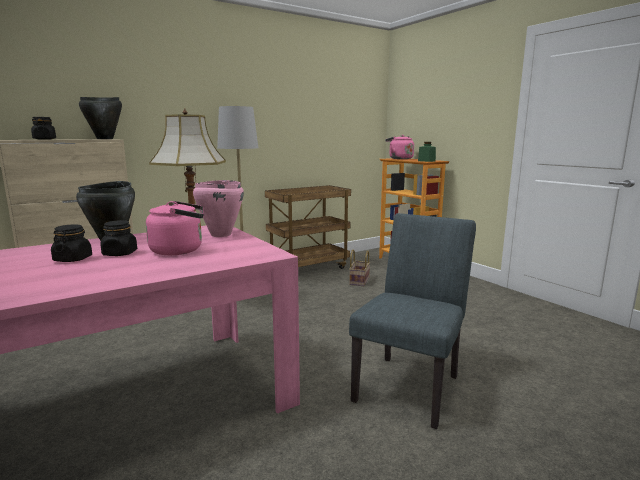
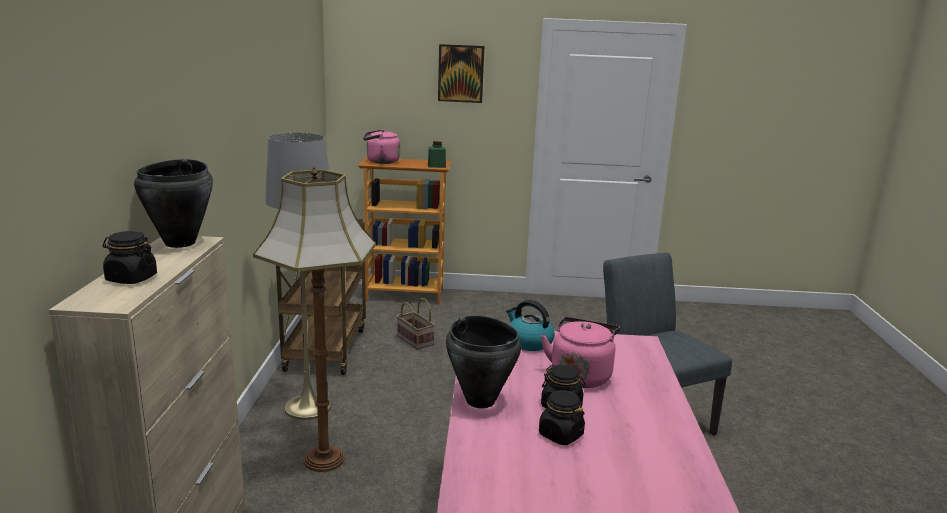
camera: 55 degrees left, 5 degrees up
pink cooking pot [193,180,244,237] -> kettle [506,300,555,351]
none -> picture [438,44,484,103]

